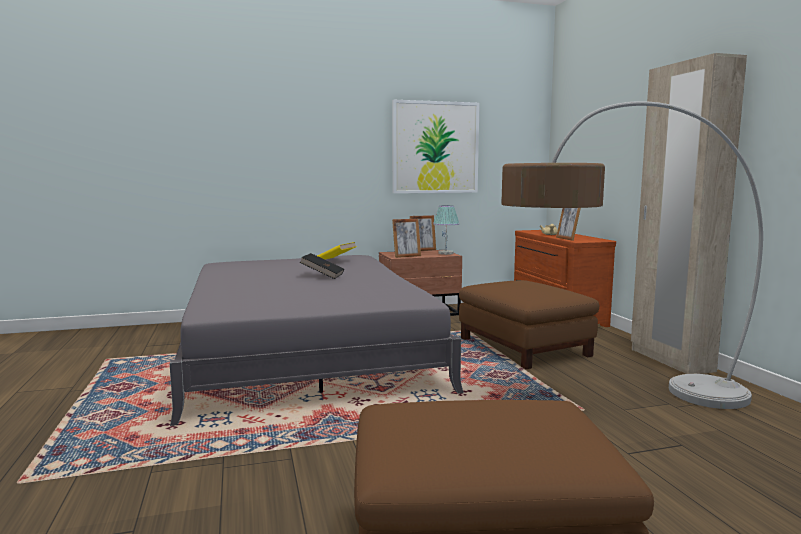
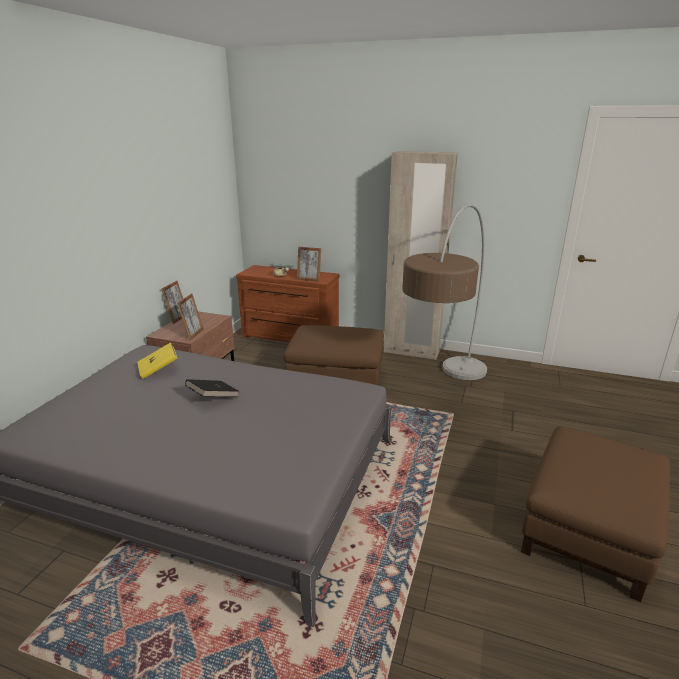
camera: 55 degrees left, 15 degrees up
picture [392,100,480,193] -> none
table lamp [433,205,459,255] -> none

